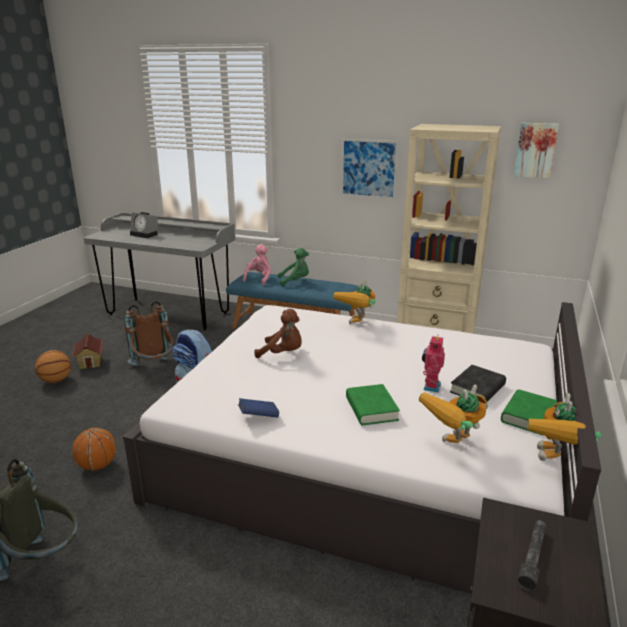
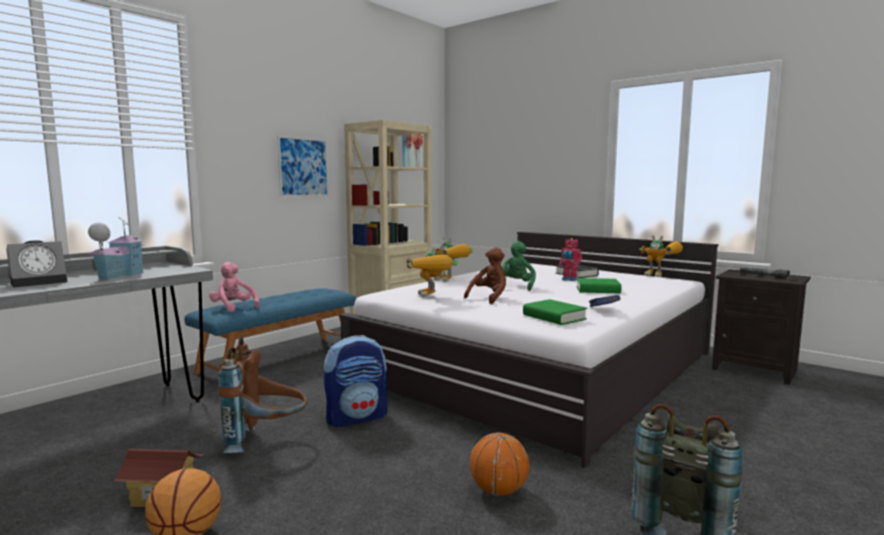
camera: 70 degrees left, 15 degrees down
green plush toy [278,248,309,286] -> green plush toy moved to [503,241,536,291]
toy robot [419,384,488,443] -> toy robot moved to [411,245,458,298]
green book [501,389,557,435] -> green book moved to [523,299,587,325]
none -> toy house [88,217,144,280]

